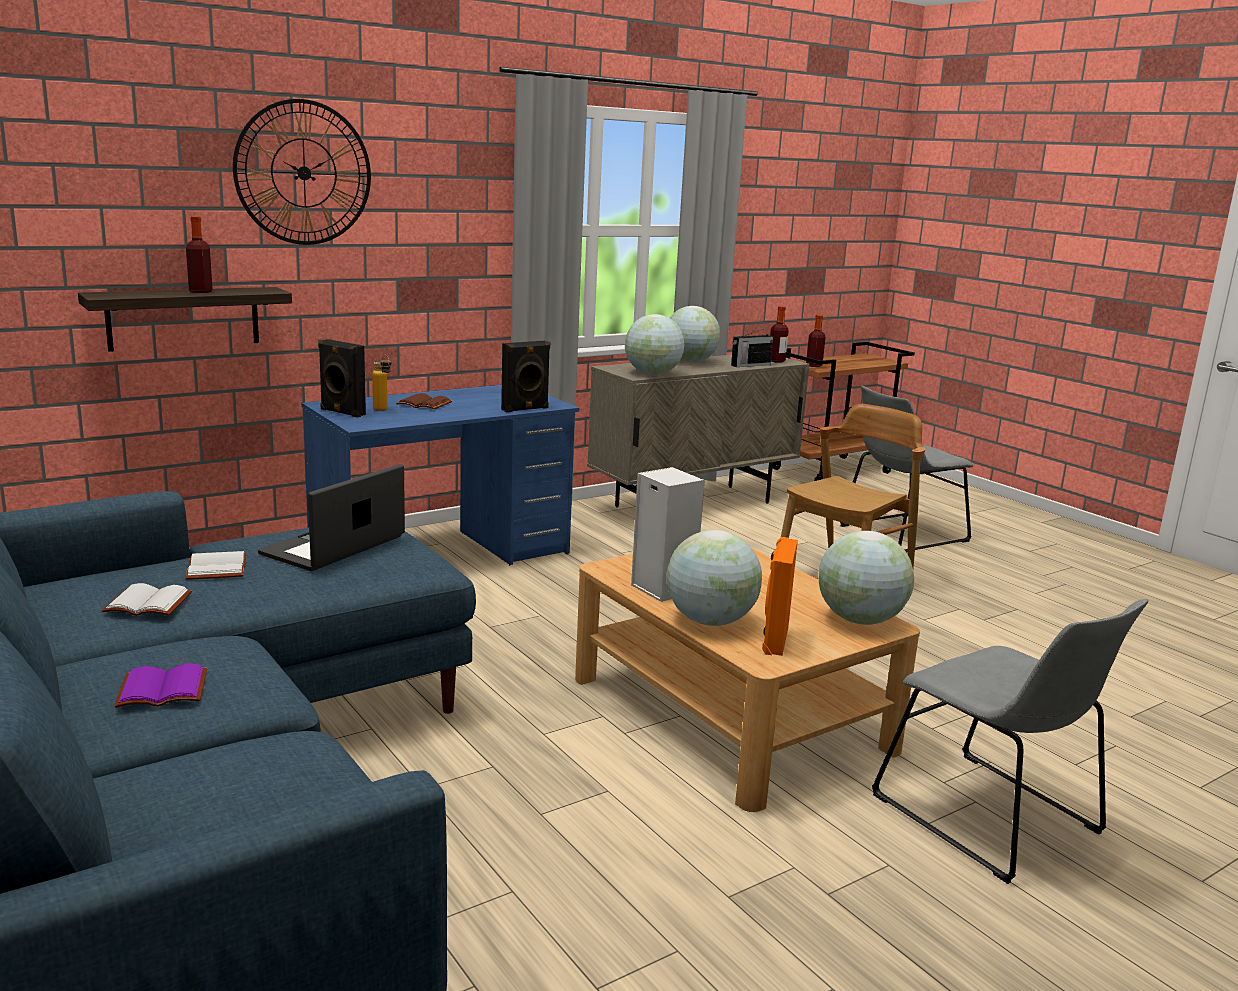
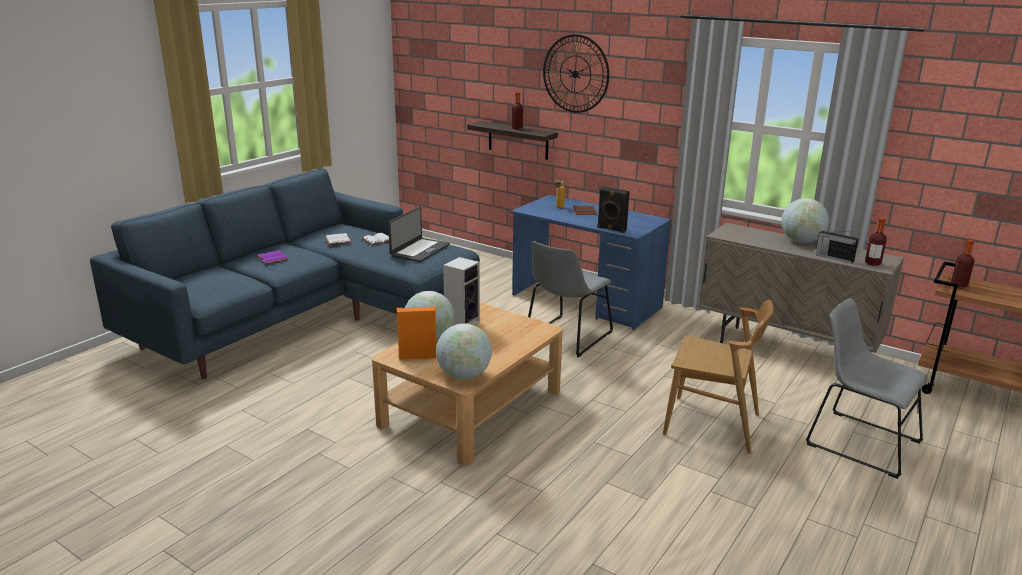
camera: 70 degrees right, 5 degrees up
laptop [258,464,405,571] -> laptop turned 105 degrees clockwise [388,207,450,262]
black speaker [318,339,366,418] -> none
globe [625,314,684,375] -> none
grey chair [872,599,1148,884] -> grey chair moved to [528,240,613,358]

